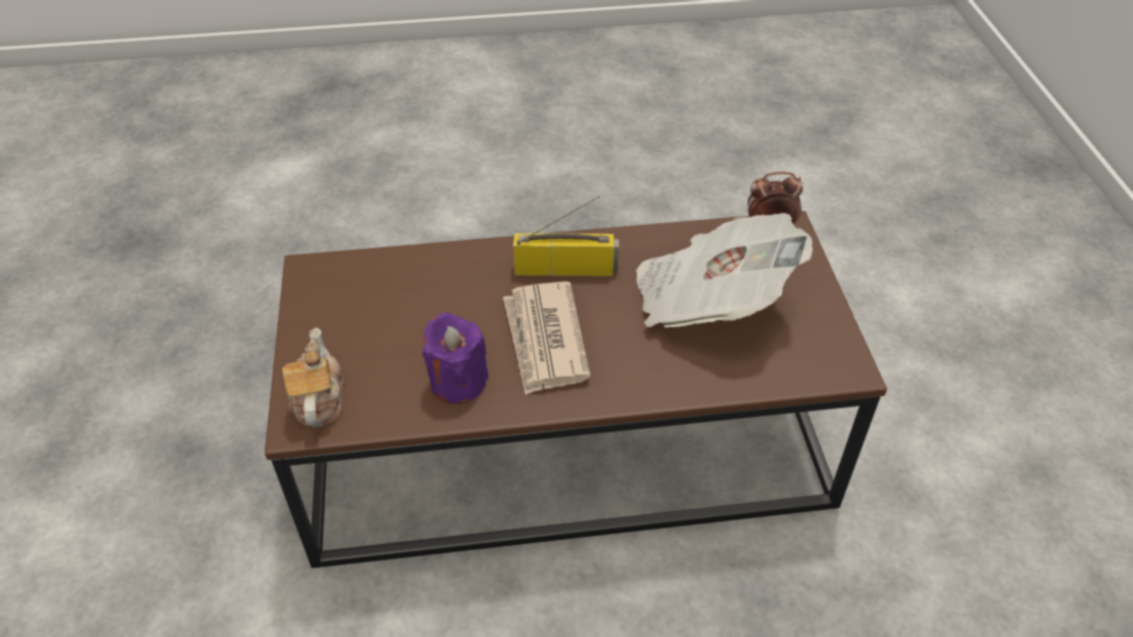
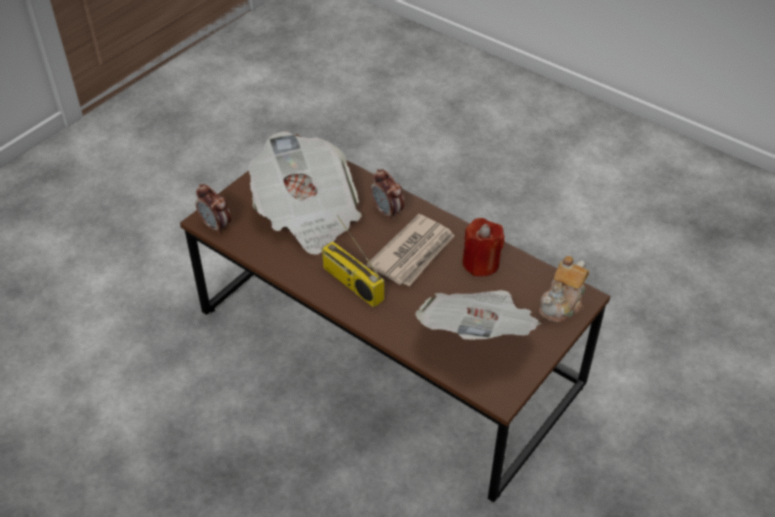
camera: 135 degrees left, 0 degrees up
purple candle [423,312,488,404] -> red candle [462,218,505,277]
none -> alarm clock [371,169,404,221]
none -> newspaper [415,290,541,340]

